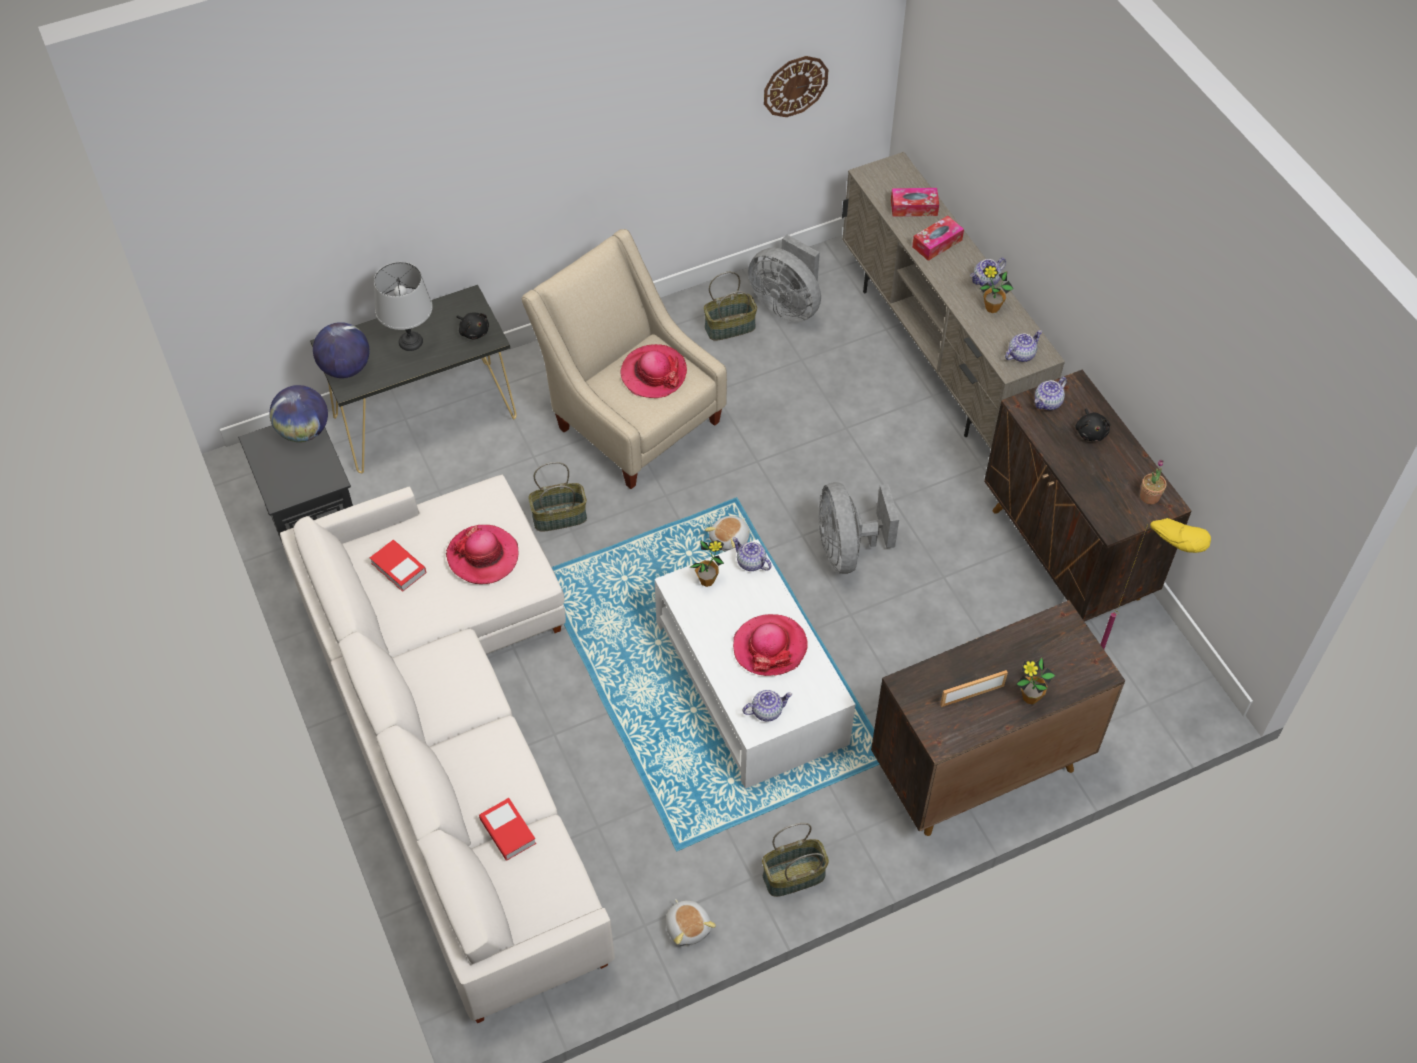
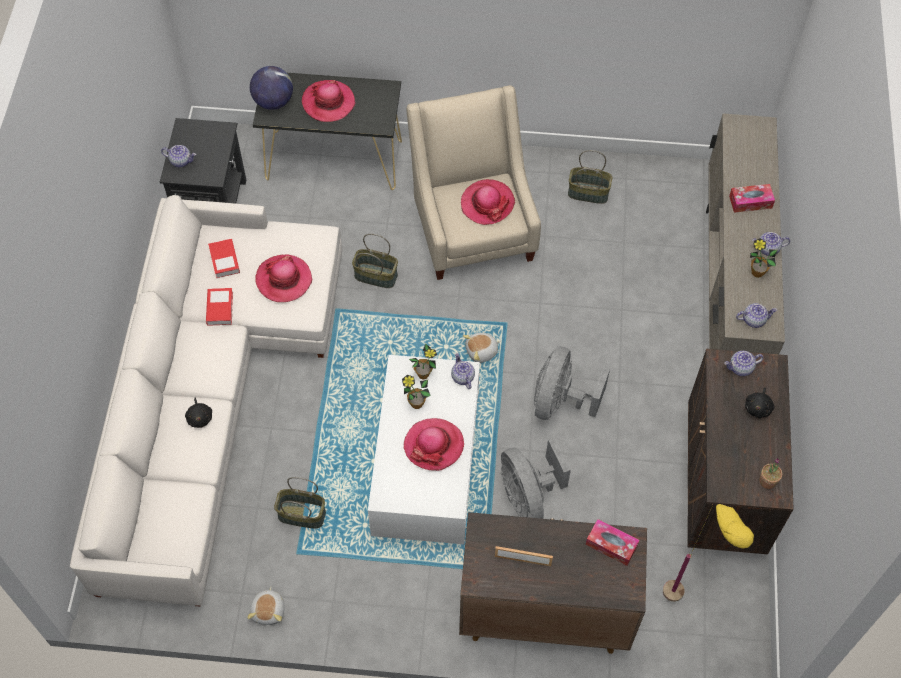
camera: 30 degrees right, 5 degrees up
globe [270,385,328,442] -> none
grey table lamp [374,262,433,351] -> hat [302,80,355,122]
black plush toy [457,312,489,340] -> black plush toy moved to [185,398,212,428]
book [479,798,536,861] -> book moved to [206,288,233,326]
teapot [743,690,792,722] -> teapot moved to [161,145,196,167]
grey fan [748,234,821,322] -> grey fan moved to [501,437,571,519]
basket [762,823,829,897] -> basket moved to [274,477,326,529]
wall clock [764,56,828,117] -> none
tissue box [891,188,939,217] -> tissue box moved to [586,519,639,566]
potted plant [1017,658,1055,704] -> potted plant moved to [402,375,431,409]

